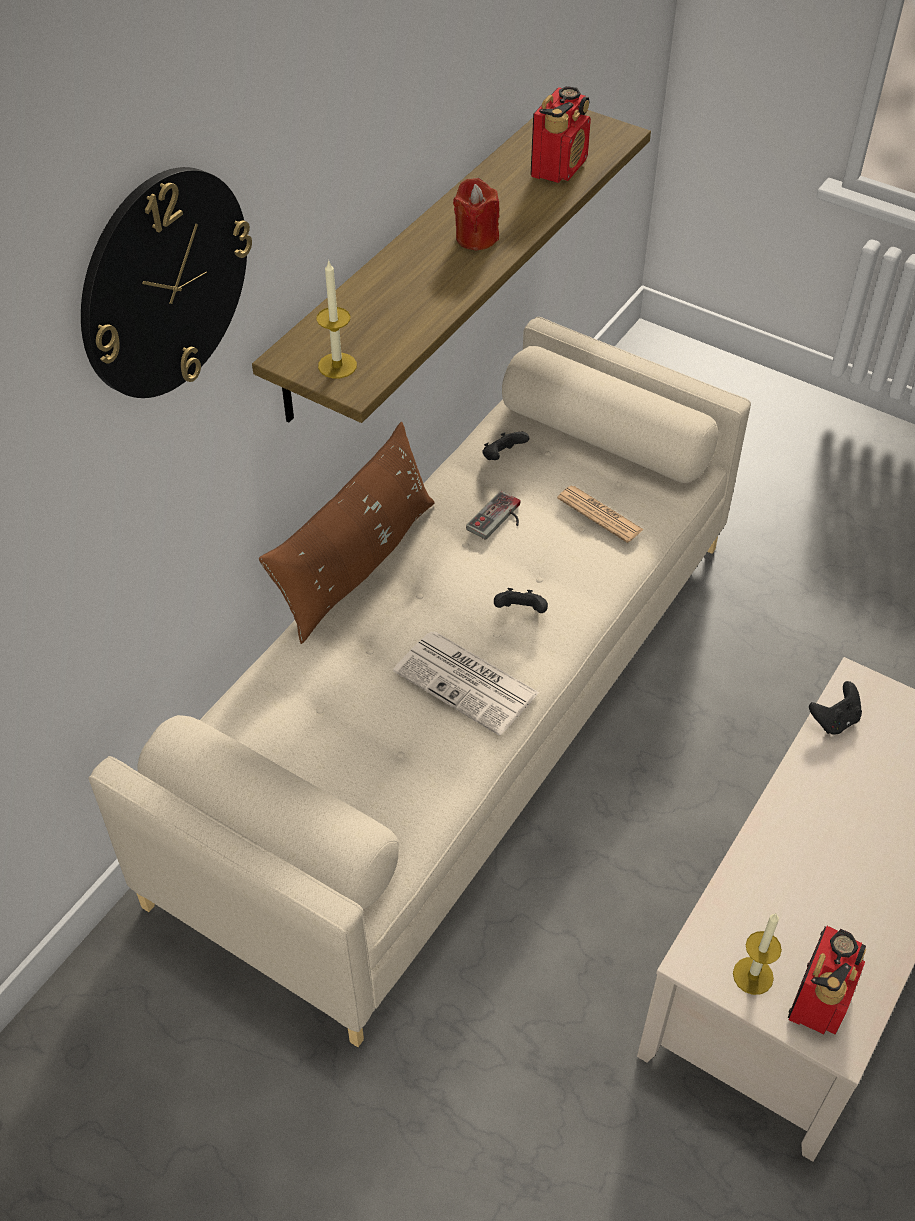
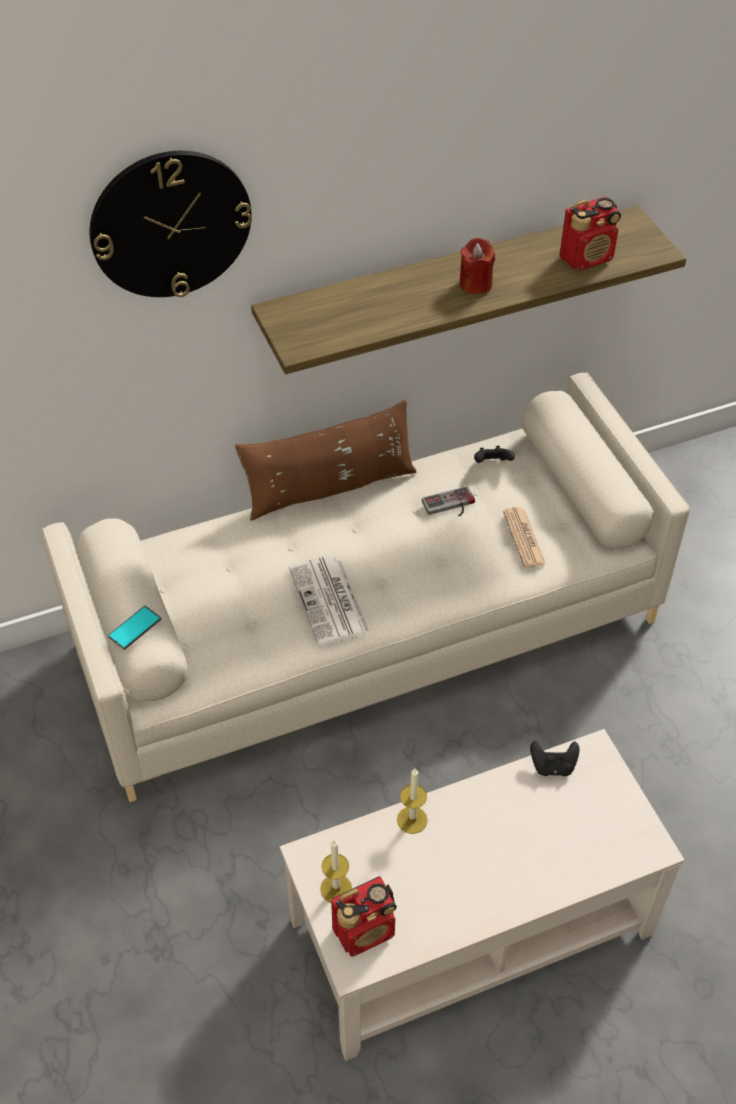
camera: 35 degrees right, 0 degrees up
candle [316,260,357,378] -> candle moved to [397,769,428,834]
black game controller [494,588,548,613] -> none
none -> phone [108,606,161,650]

